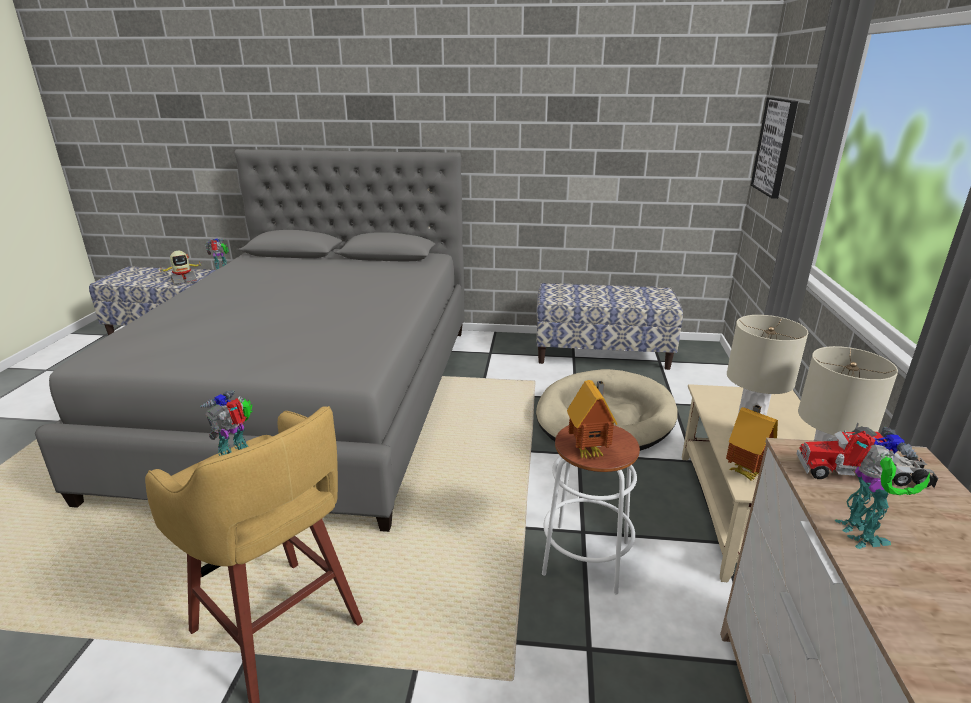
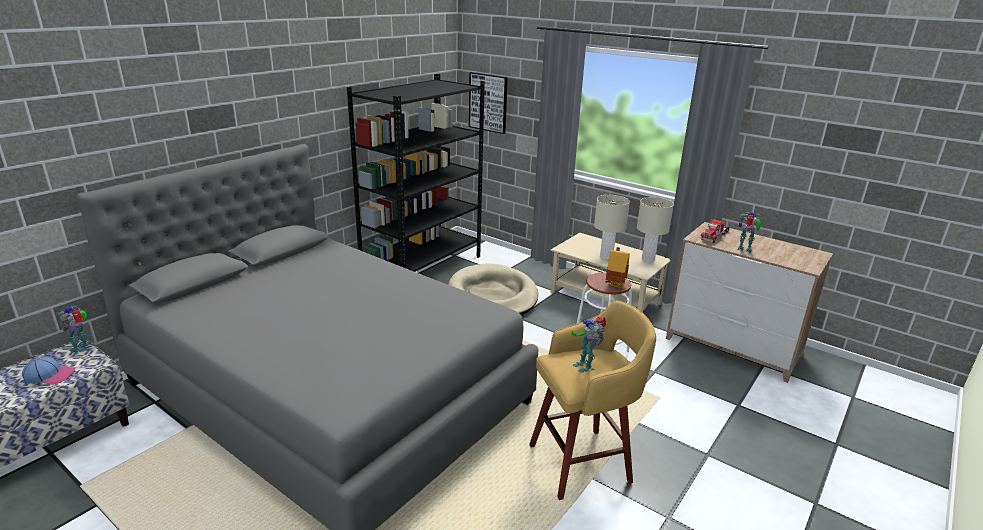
camera: 60 degrees left, 0 degrees up
toy robot [160,251,203,285] -> cap [22,357,75,385]
bench [536,283,683,370] -> black bookcase [347,74,485,272]
toy house [726,405,778,481] -> none

